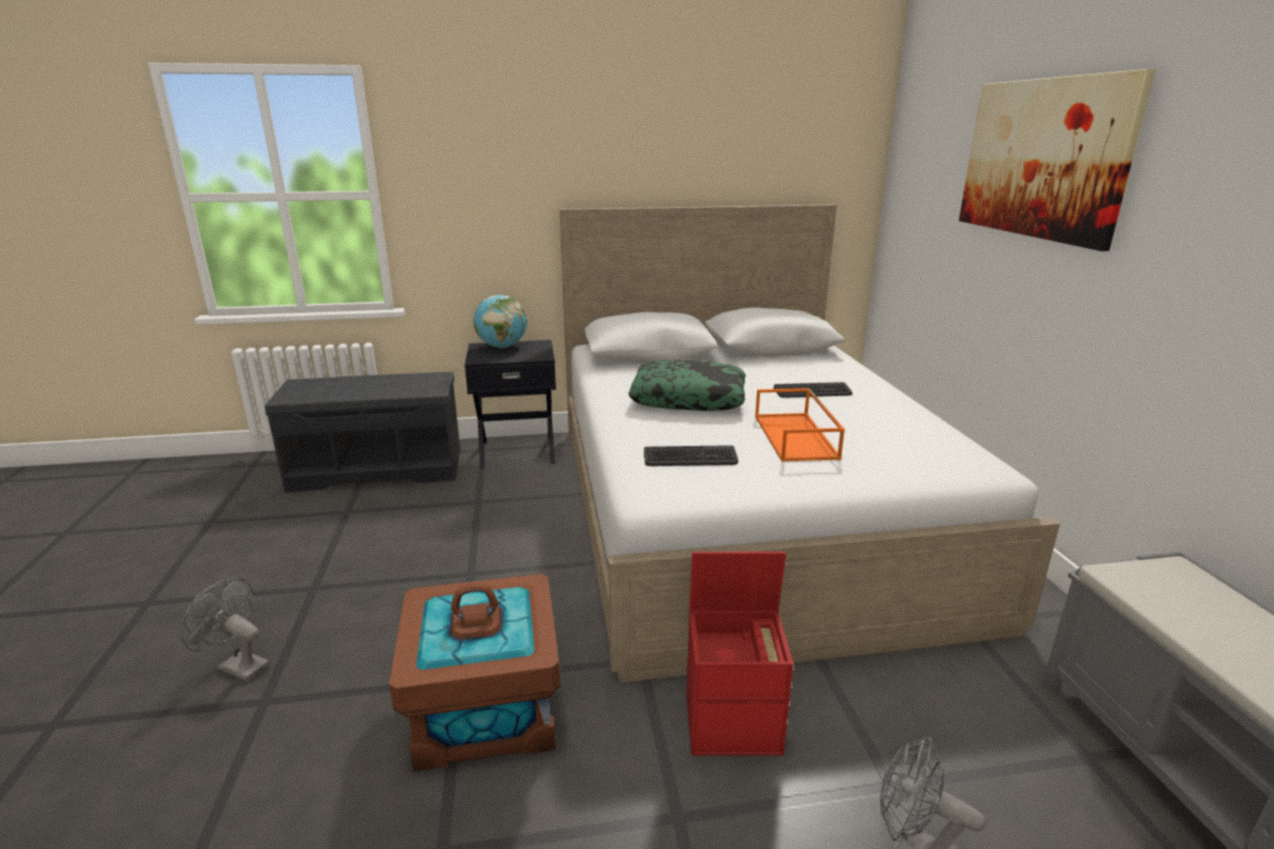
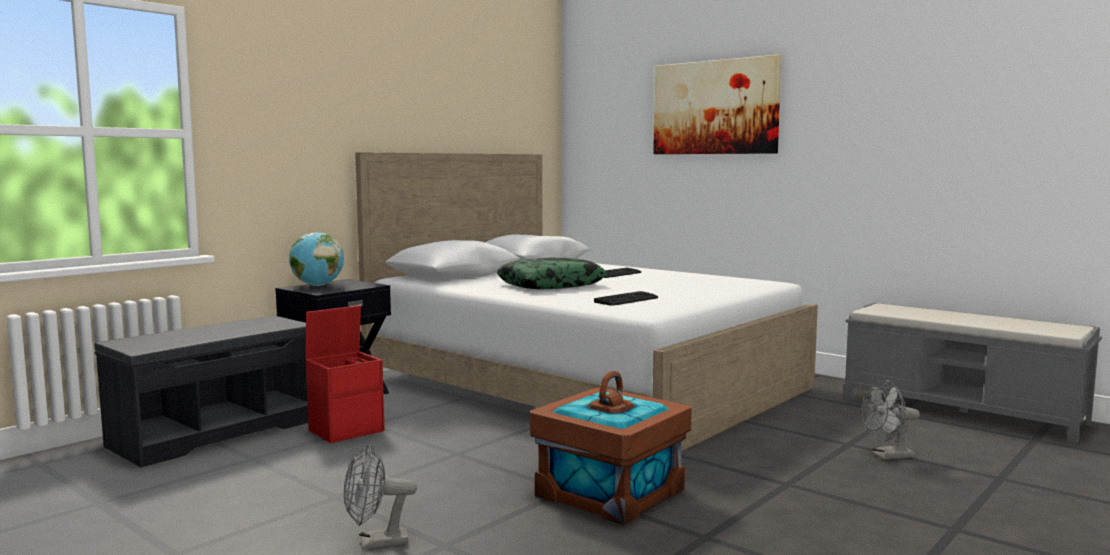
camera: 40 degrees left, 15 degrees down
red storage box [686,552,794,756] -> red storage box moved to [305,305,385,443]
orange tray [755,388,845,462] -> none

